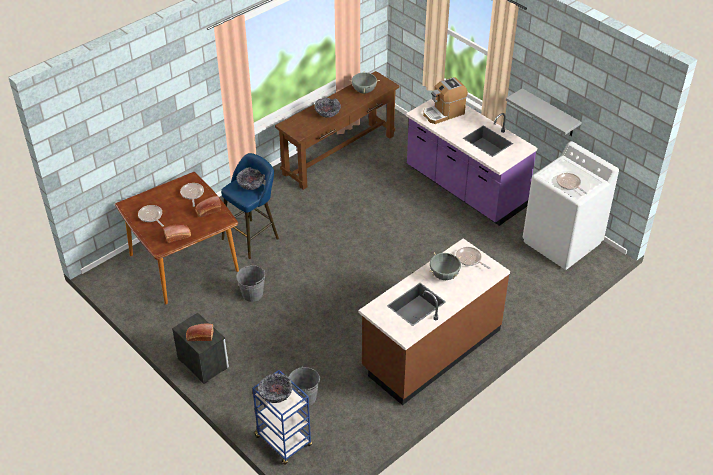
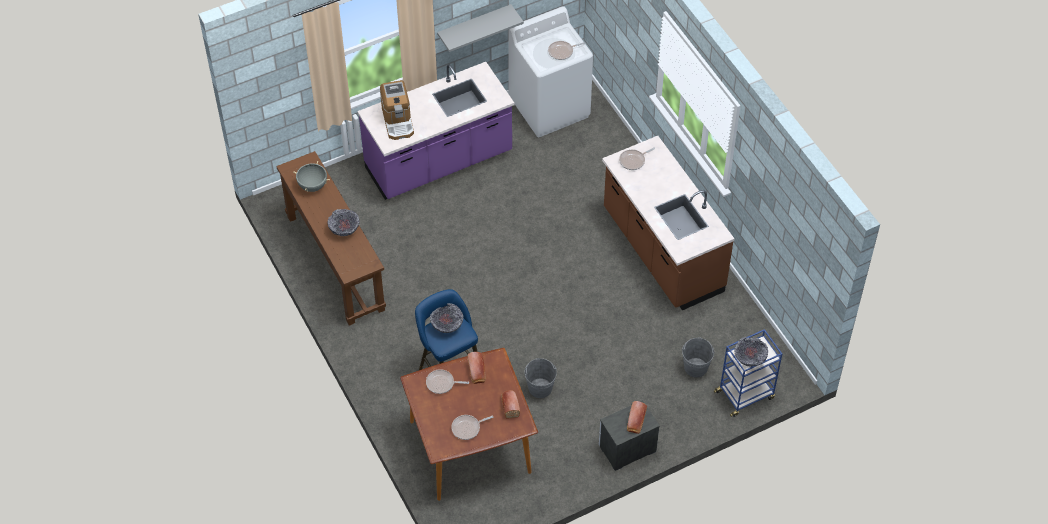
camera: 75 degrees left, 10 degrees up
grey cooking pot [429,253,461,280] -> none

